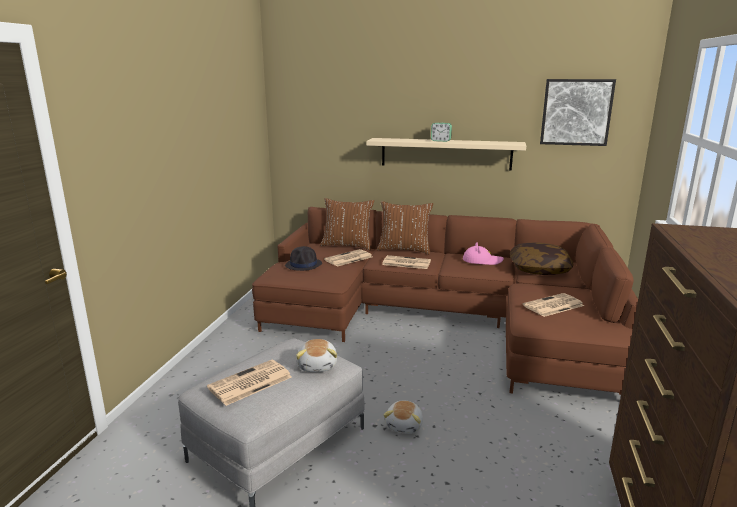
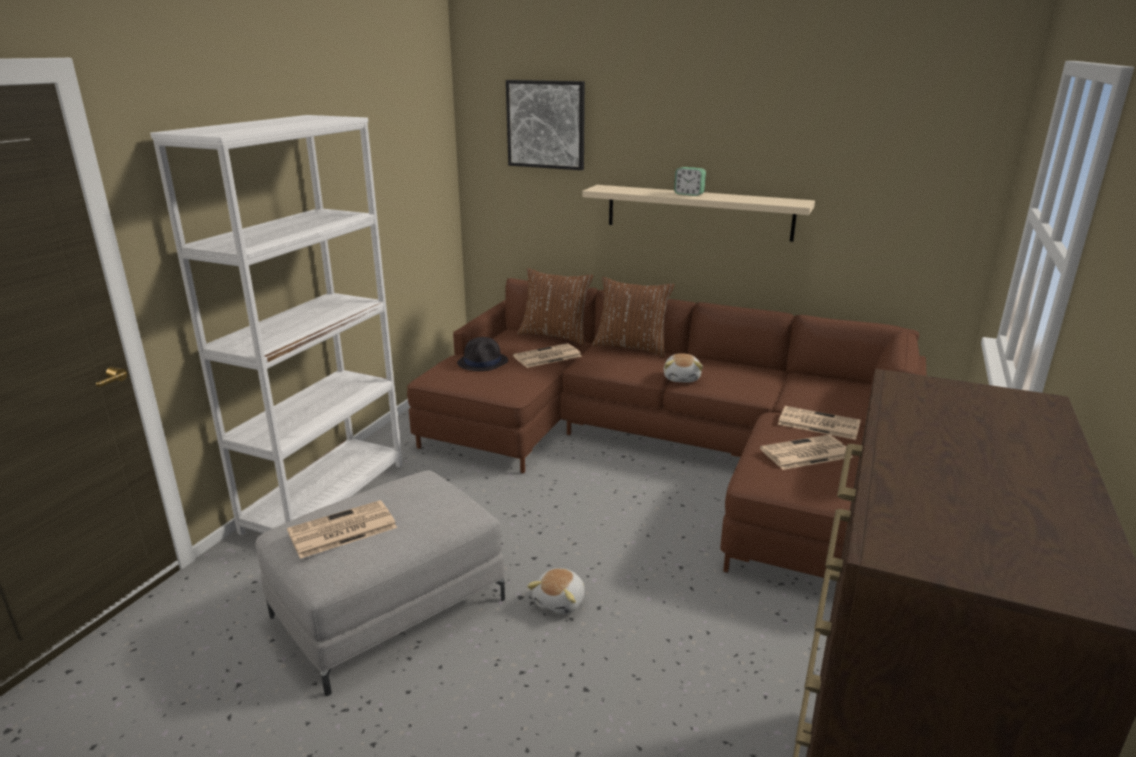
camera: 10 degrees right, 5 degrees up
plush toy [296,339,337,372] -> plush toy moved to [664,353,703,382]
newspaper [382,255,431,269] -> newspaper moved to [778,406,861,440]
pink hat [463,242,504,265] -> none
pillow [510,242,574,275] -> none
picture [540,79,616,146] -> picture moved to [506,80,585,170]
none -> white bookcase [150,115,403,535]

